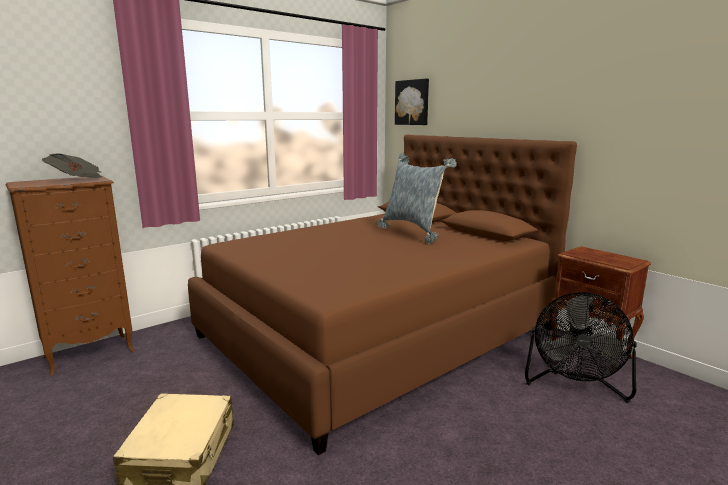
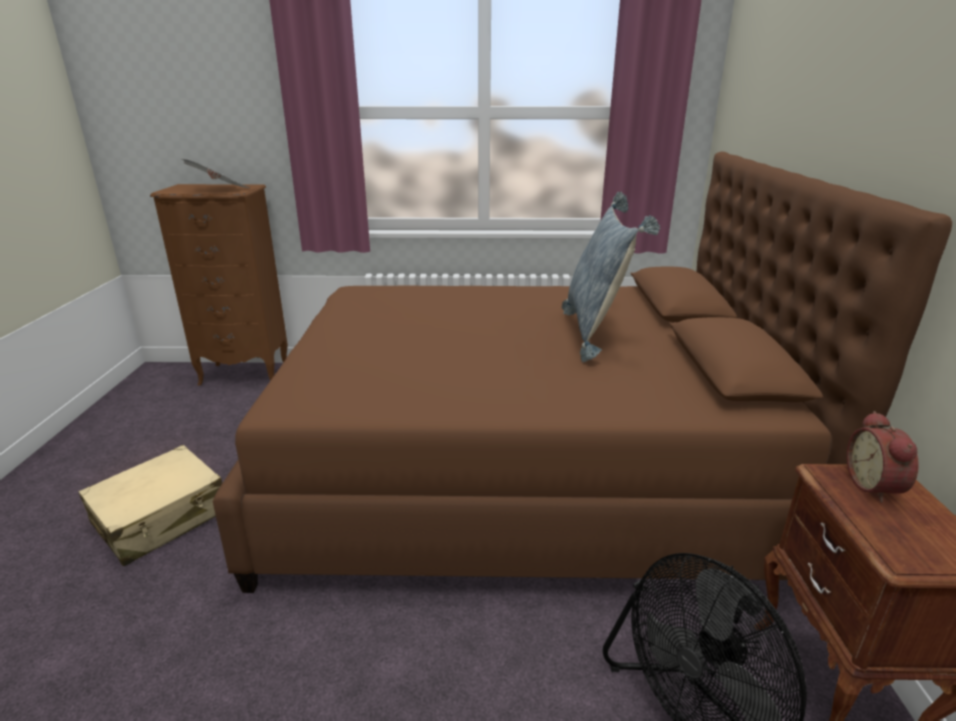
camera: 40 degrees right, 10 degrees up
picture [395,79,429,125] -> none
none -> alarm clock [847,411,919,503]

